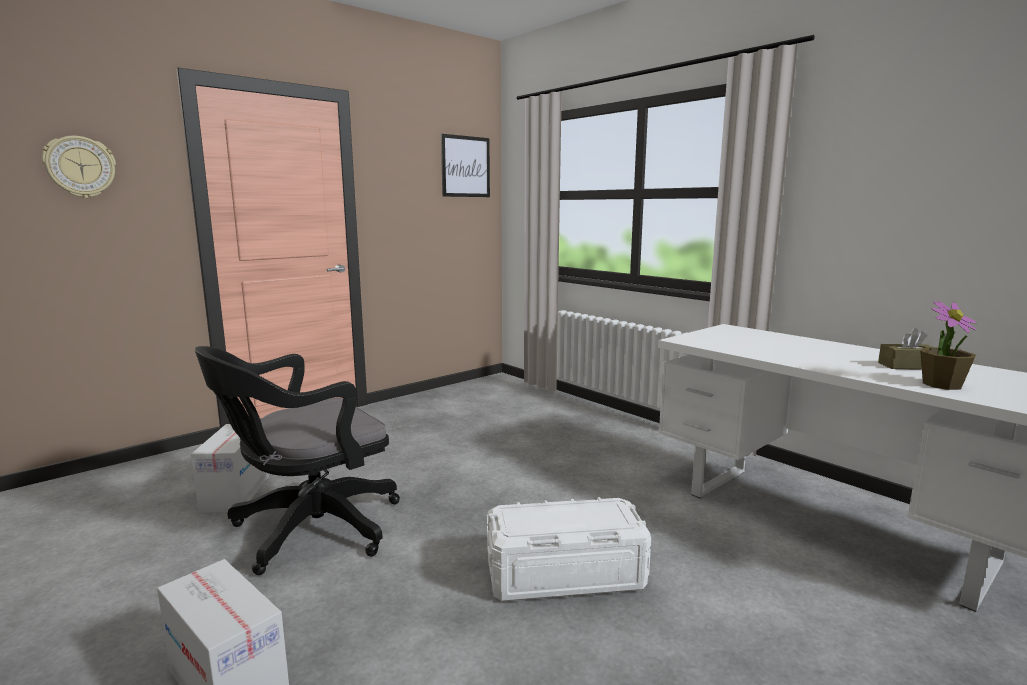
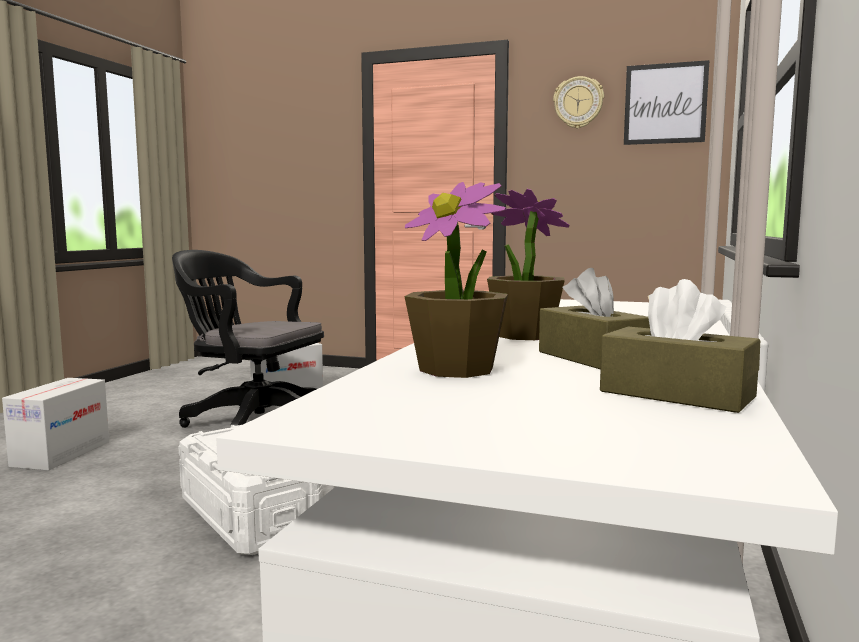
camera: 60 degrees right, 5 degrees down
wall clock [42,136,116,198] -> wall clock moved to [553,76,604,129]
none -> potted plant [487,189,570,340]
none -> brown tissue box [600,279,760,413]

